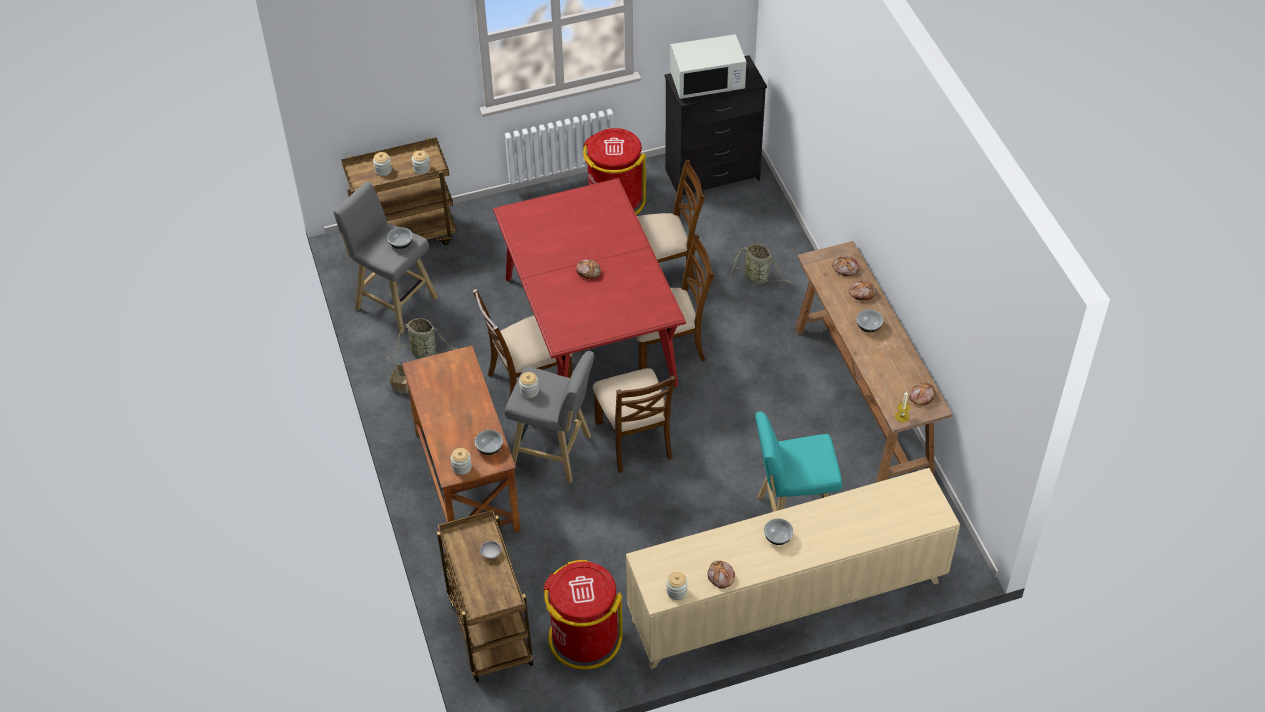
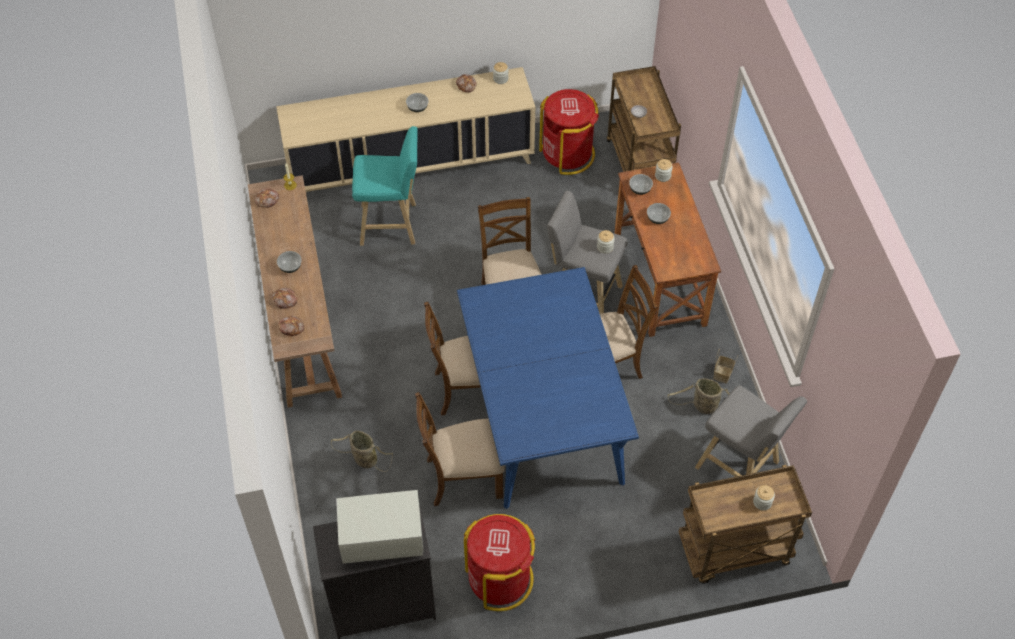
camera: 175 degrees left, 5 degrees up
bowl [387,227,413,249] -> bowl moved to [647,203,671,224]
jar [412,150,430,174] -> none
red dining table [493,178,686,387] -> blue dining table [457,267,639,509]
bread [576,259,601,279] -> none

